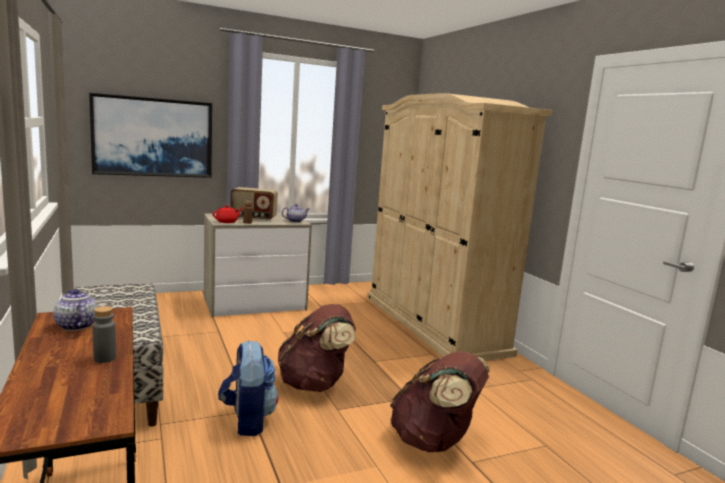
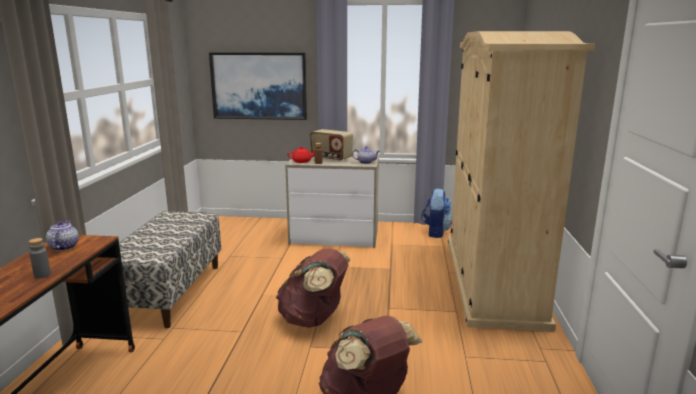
camera: 30 degrees right, 5 degrees up
backpack [218,340,278,436] -> backpack moved to [421,188,452,238]

